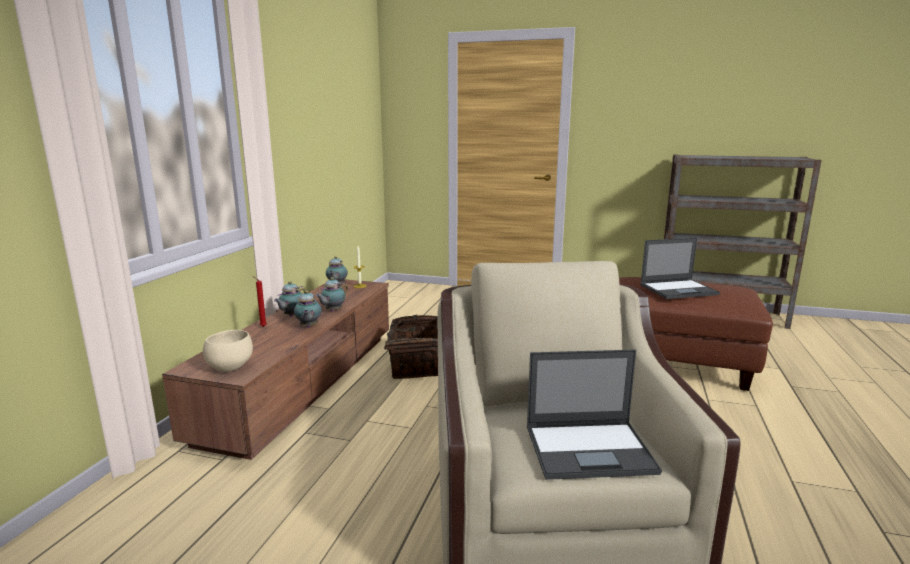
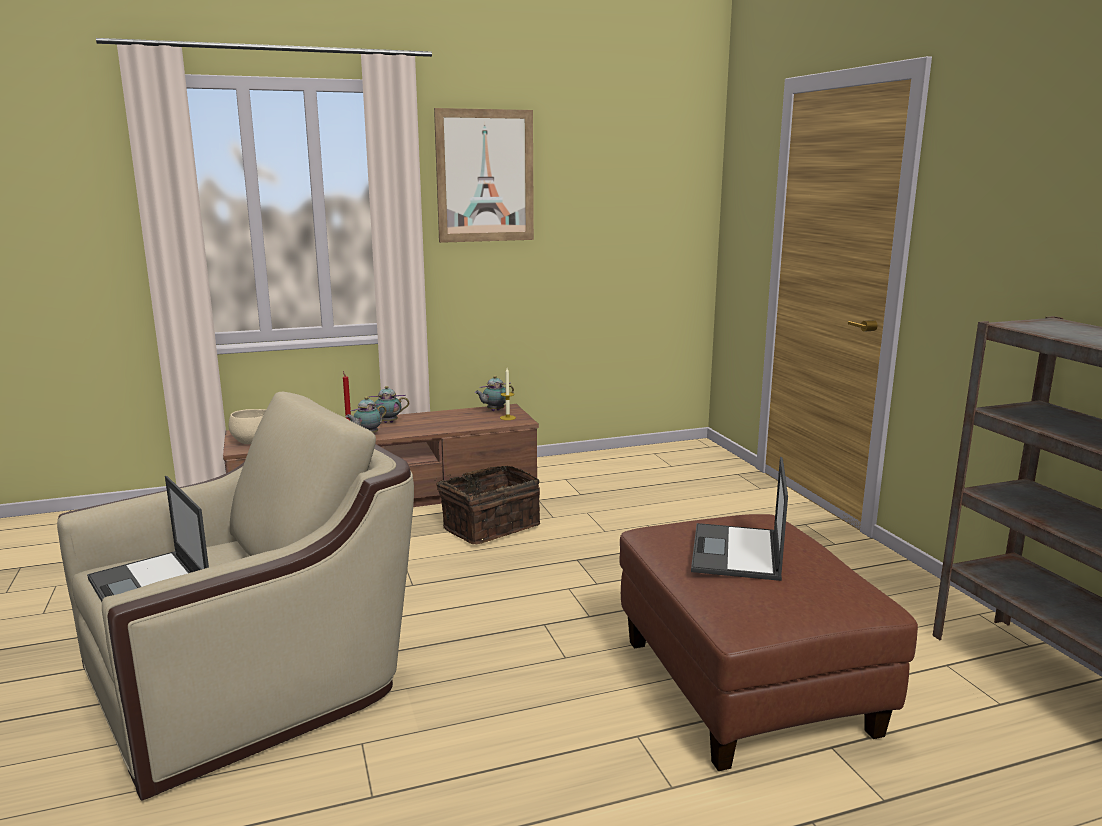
camera: 55 degrees right, 0 degrees up
teapot [315,277,348,311] -> none
laptop [640,238,720,299] -> laptop turned 60 degrees clockwise [691,457,788,581]
none -> picture [434,108,534,243]

